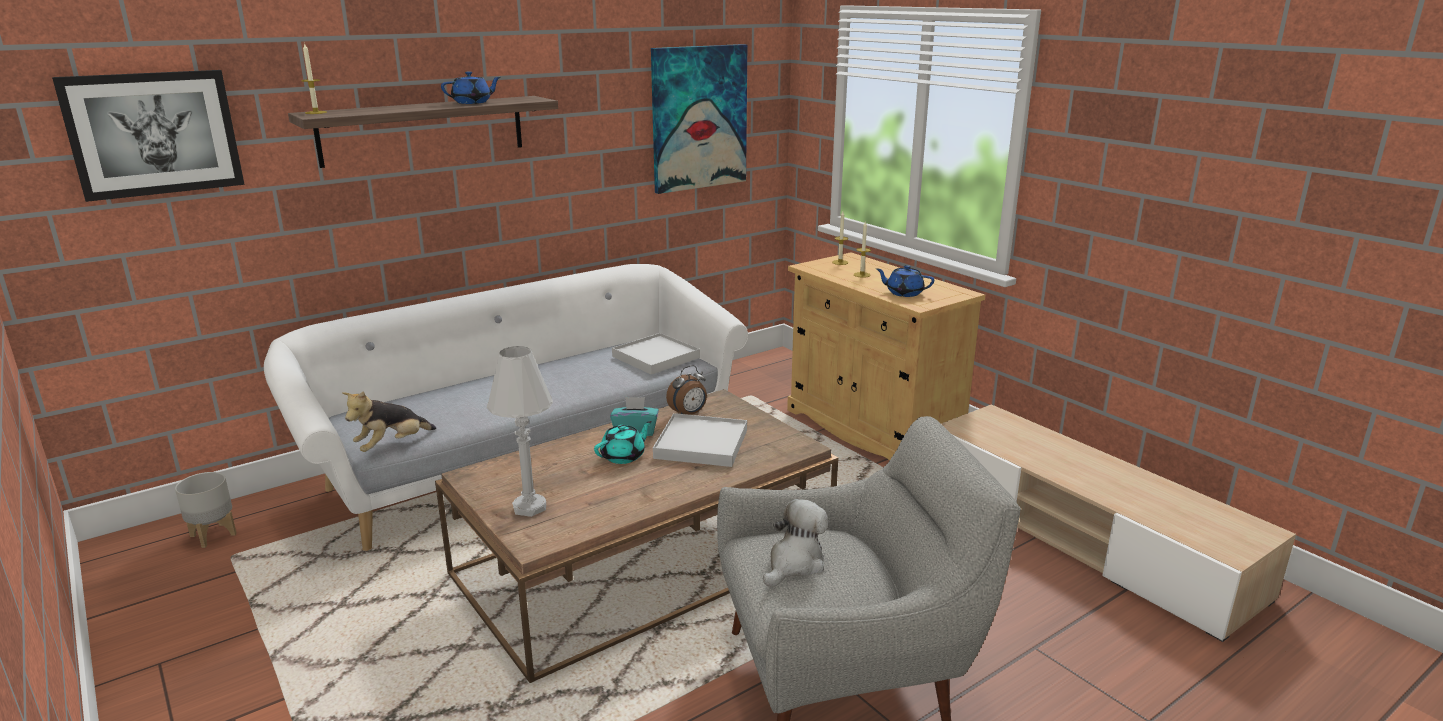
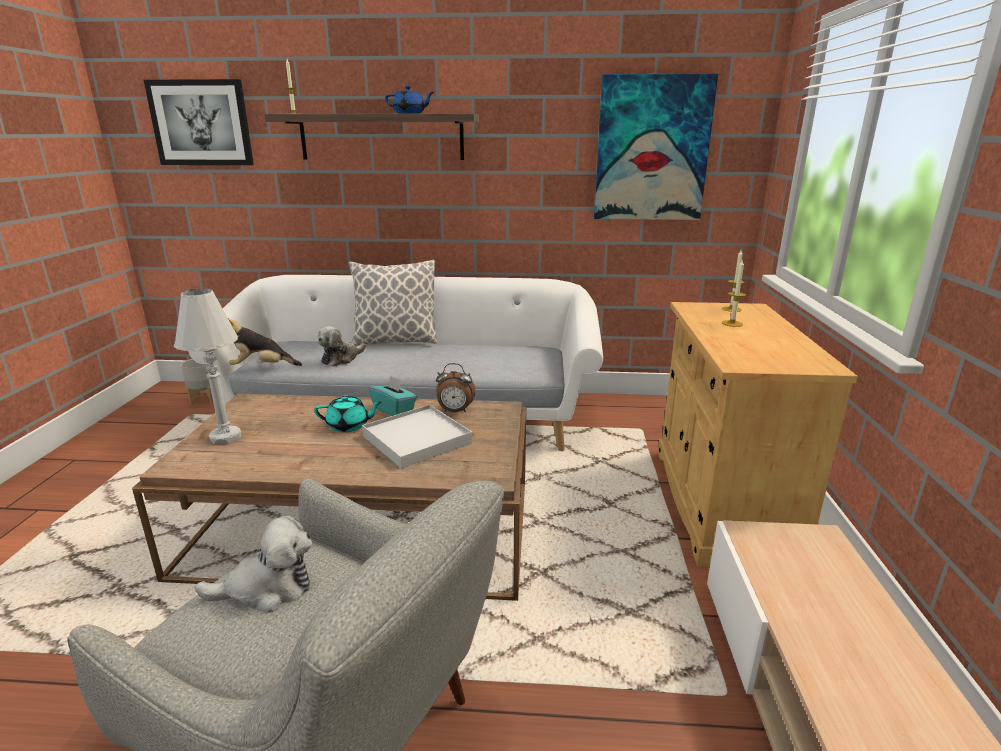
camera: 40 degrees right, 0 degrees up
white tray [612,333,700,375] -> none
blue teapot [876,265,934,297] -> none
none -> plush toy [318,326,366,367]
none -> pillow [349,260,437,346]

